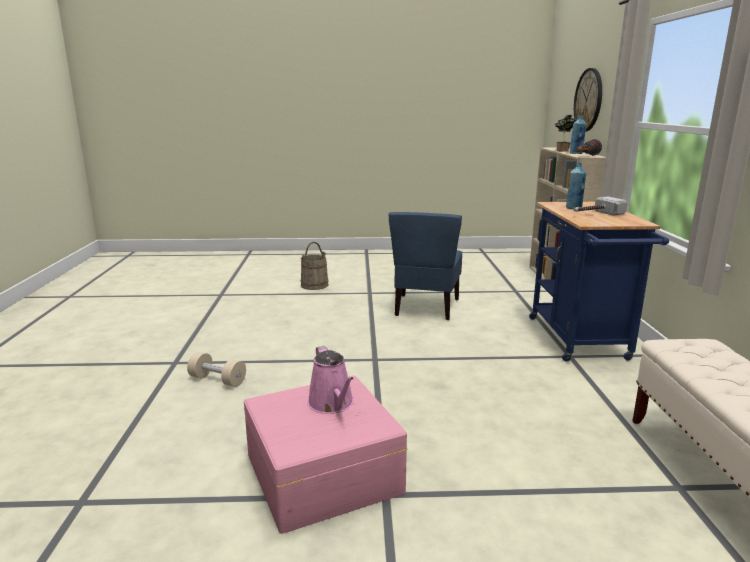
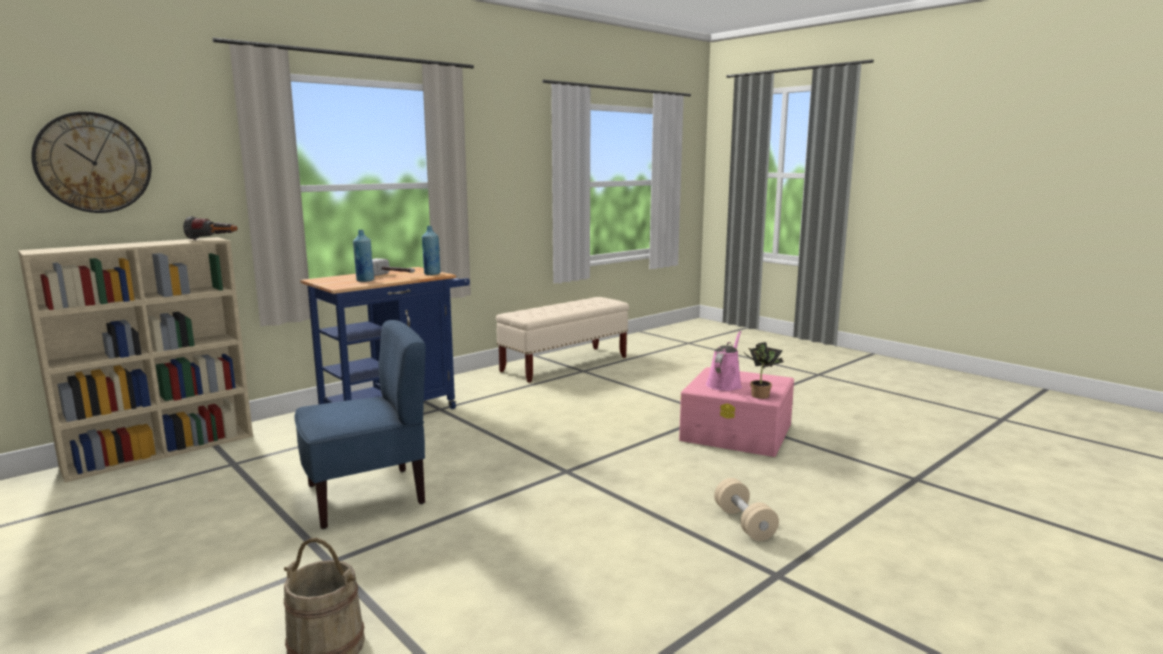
camera: 130 degrees left, 5 degrees down
potted plant [554,114,577,152] -> potted plant moved to [744,342,784,399]
blue bottle [570,115,586,154] -> blue bottle moved to [422,226,441,275]

